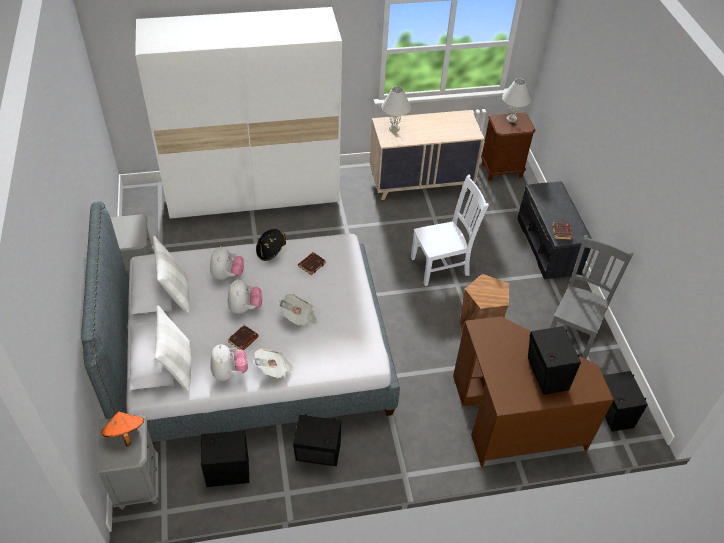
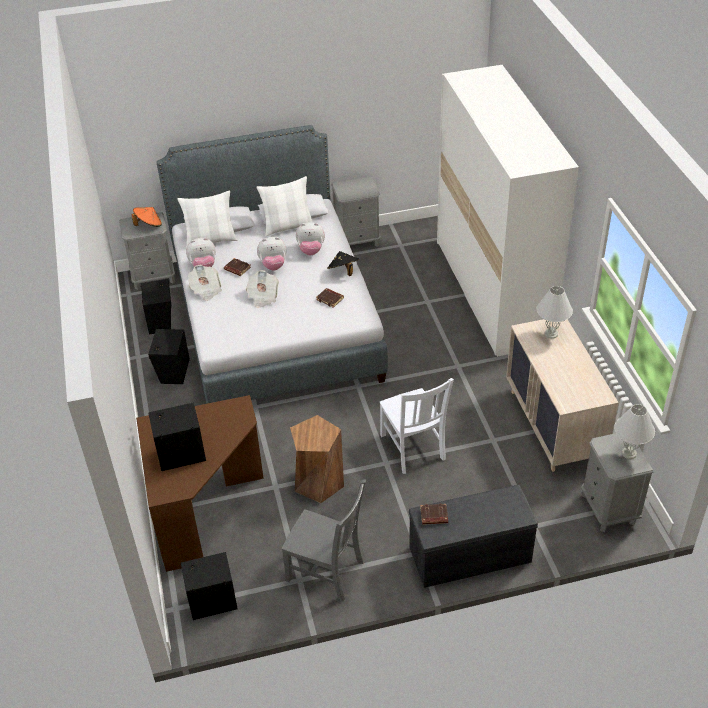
camera: 90 degrees right, 5 degrees down
brown nightstand [481,112,536,181] -> grey nightstand [581,433,653,532]

